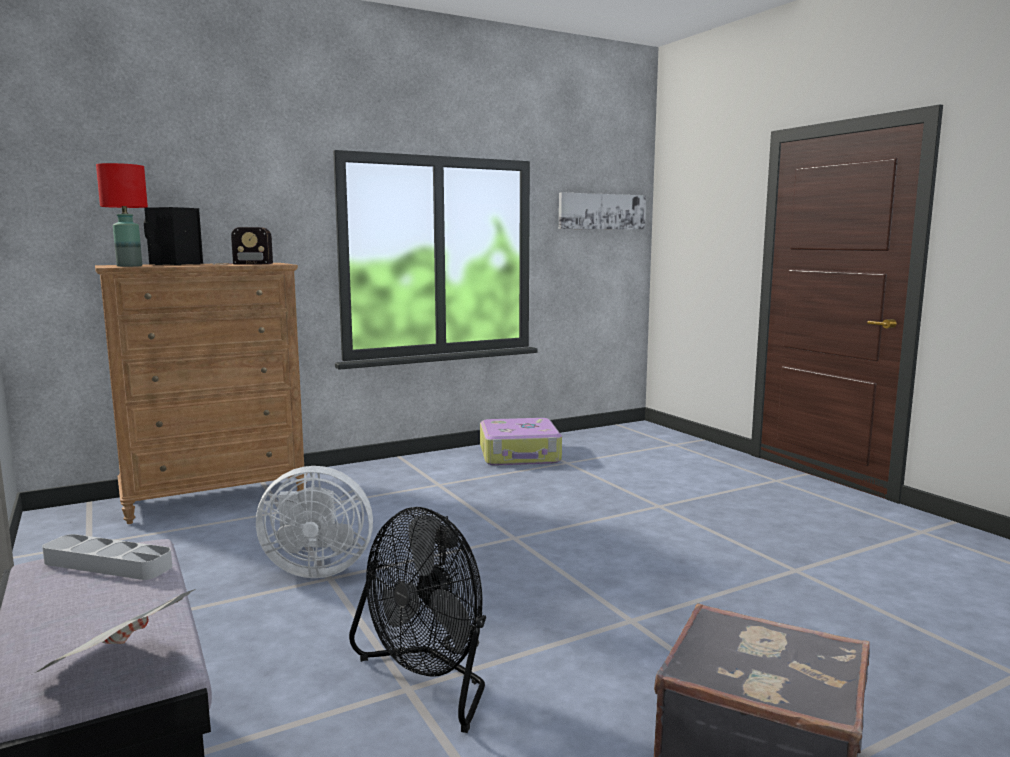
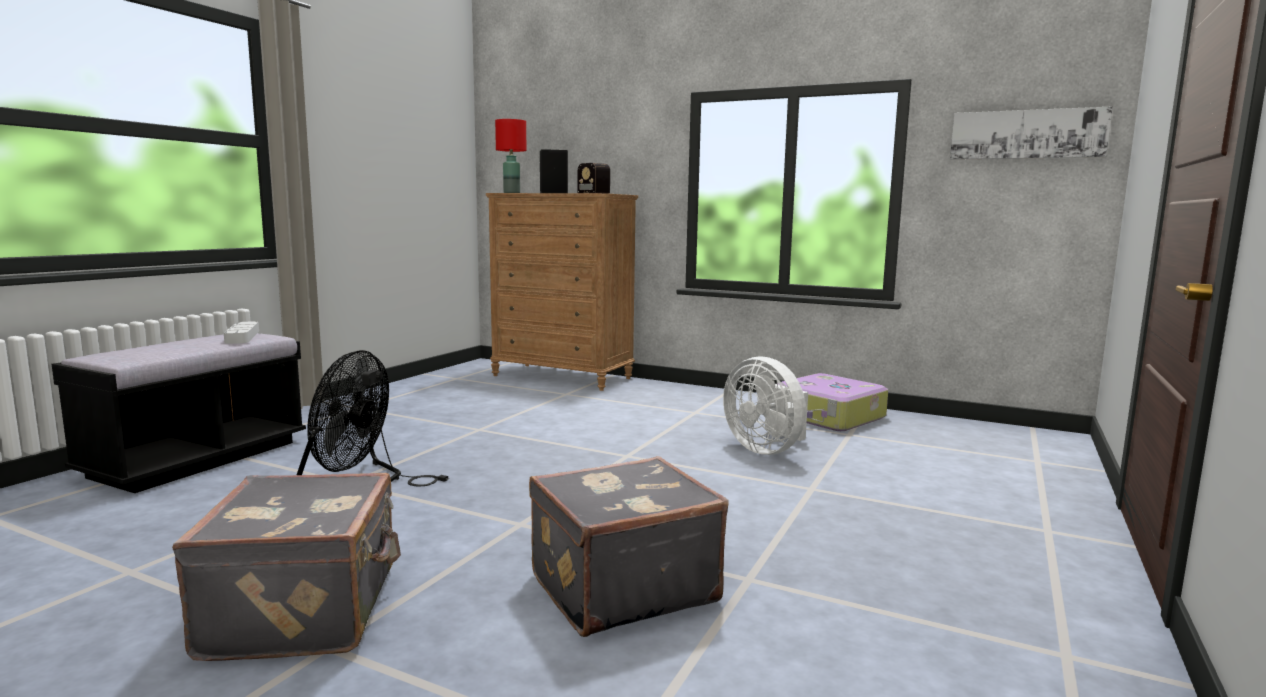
camera: 55 degrees right, 0 degrees up
newspaper [31,589,196,675] -> none
white fan [256,466,373,578] -> white fan moved to [723,357,808,455]
none -> grey suitcase [529,456,729,637]

